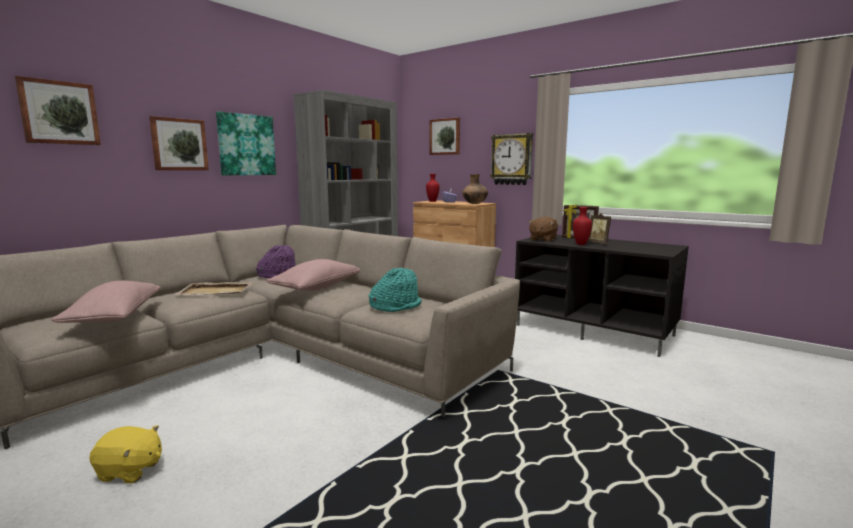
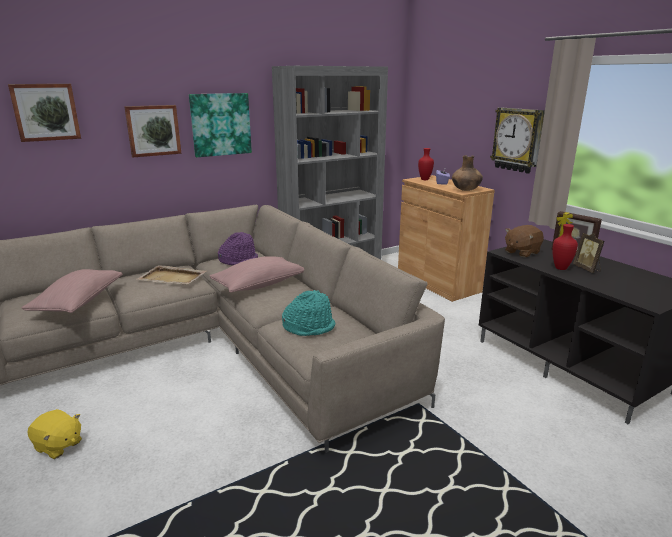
camera: 20 degrees right, 10 degrees up
picture [430,117,460,155] -> none

